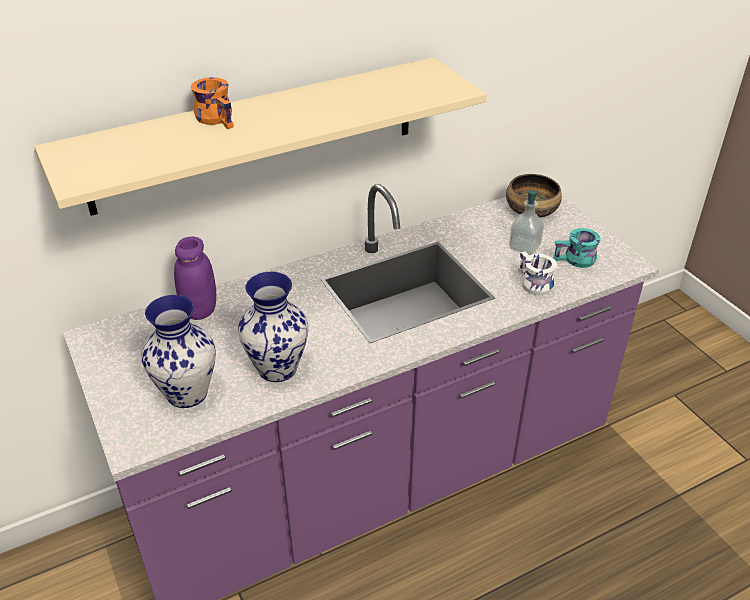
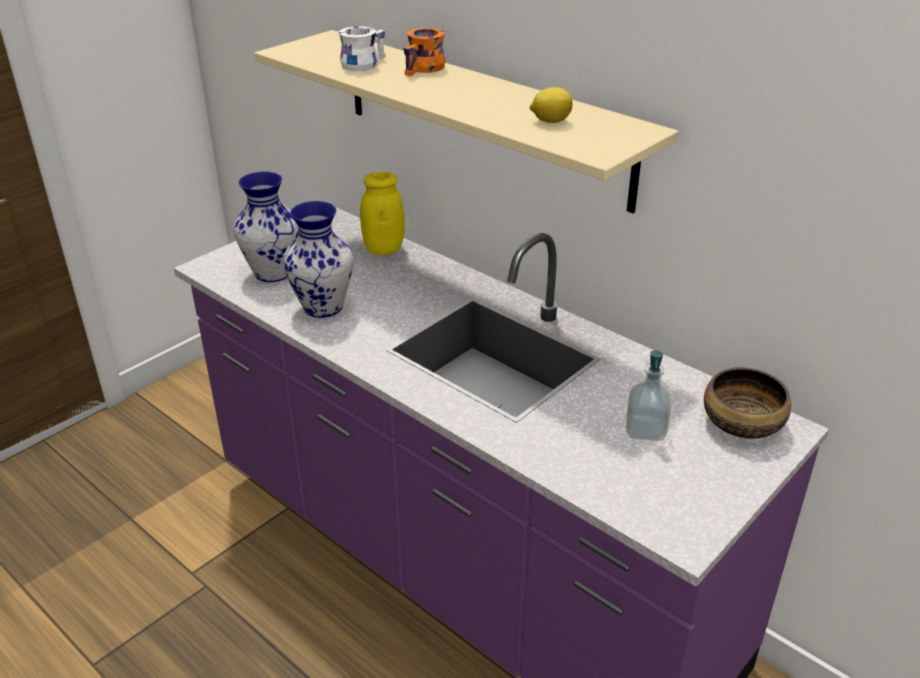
camera: 70 degrees right, 5 degrees down
purple jar [174,237,216,320] -> yellow jar [360,172,405,255]
white mug [518,251,557,295] -> white mug moved to [339,26,386,71]
turquoise mug [553,228,600,268] -> none
none -> lemon [530,87,572,123]

